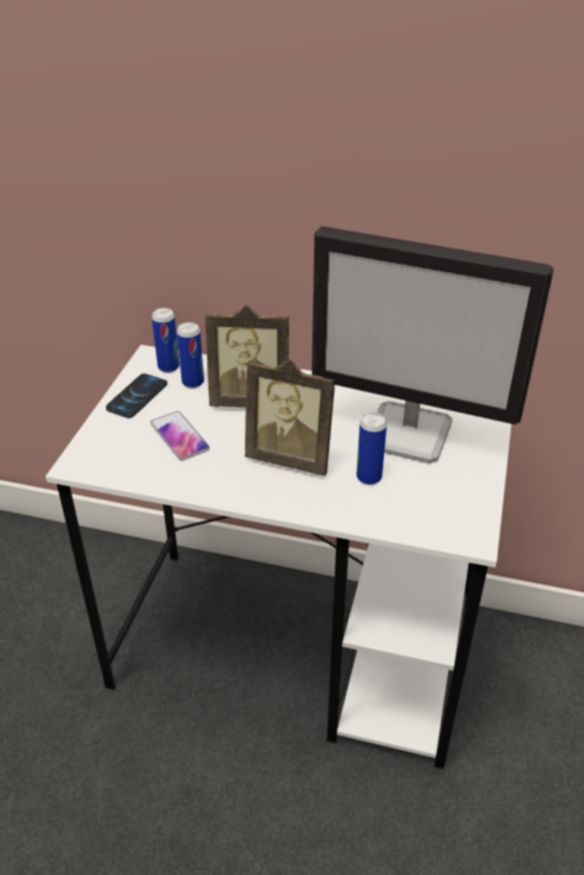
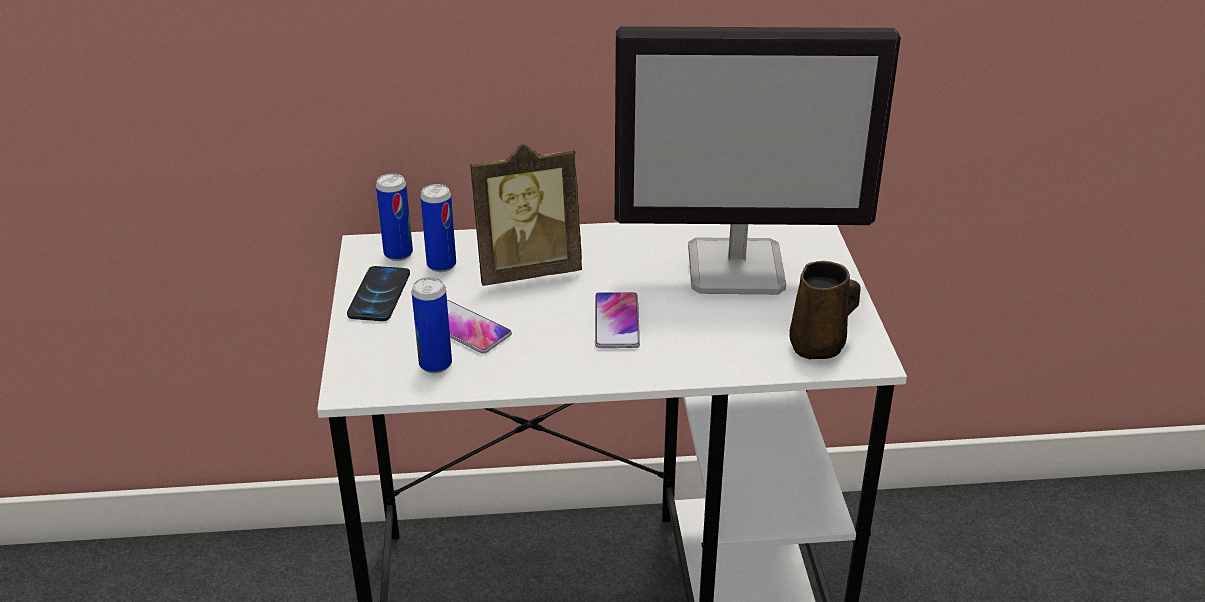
camera: 20 degrees left, 5 degrees down
picture frame [245,359,335,476] -> phone [595,292,640,348]
can [356,412,387,485] -> can moved to [412,277,452,373]
none -> brown mug [789,261,861,360]

